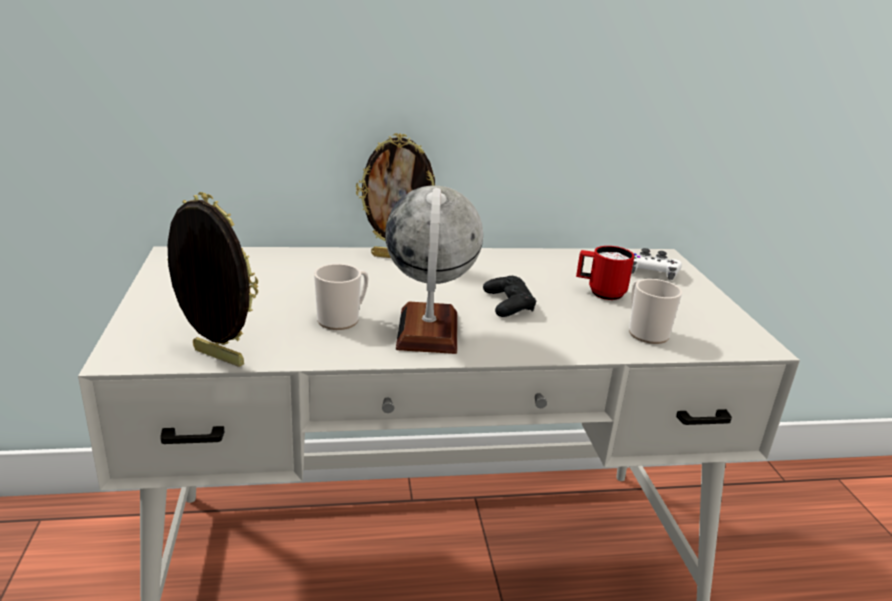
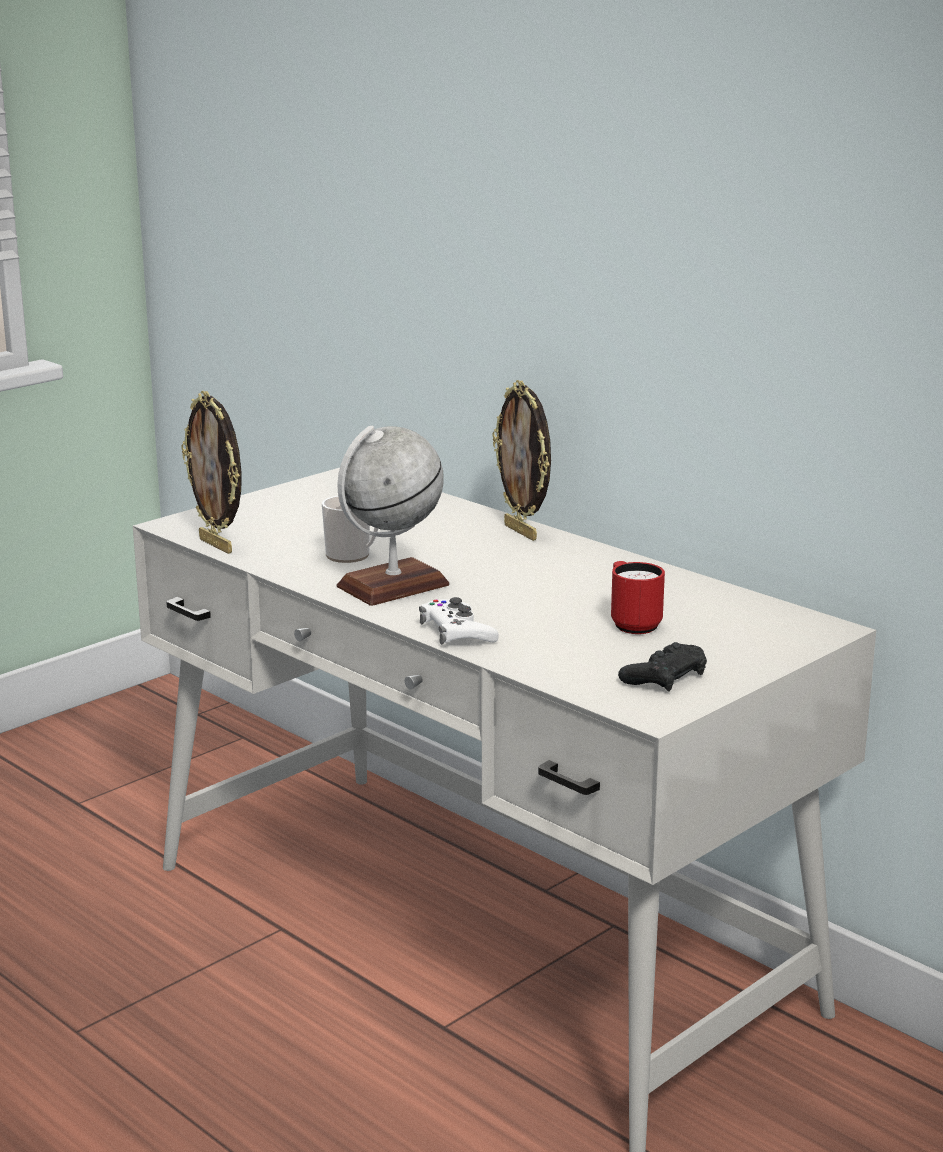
camera: 55 degrees right, 5 degrees down
picture frame [167,192,258,367] -> picture frame turned 150 degrees clockwise [181,391,242,554]
black game controller [483,276,536,317] -> black game controller moved to [618,642,707,692]
mug [629,279,682,344] -> none
white game controller [631,248,682,280] -> white game controller moved to [419,597,498,645]

